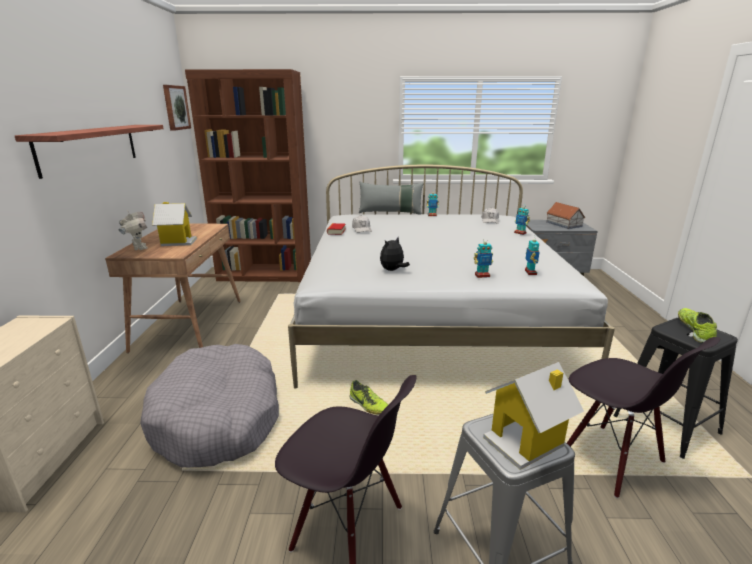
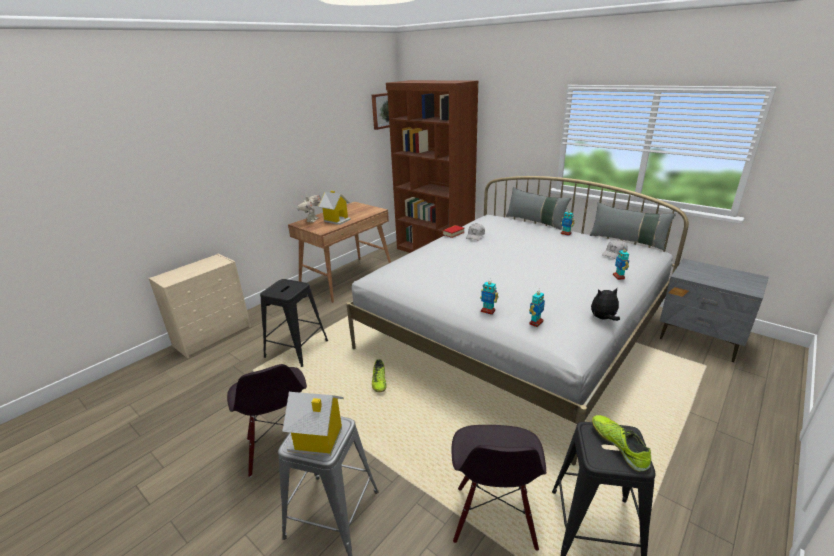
camera: 40 degrees right, 5 degrees up
shelf [15,125,164,179] -> none
grey dog bed [140,344,279,468] -> black stool [260,279,328,367]
plush toy [380,237,410,271] -> plush toy moved to [591,288,620,321]
toy house [546,202,586,229] -> none
shoe [678,308,717,343] -> shoe turned 75 degrees counterclockwise [592,415,651,472]
none -> grey pillow [590,202,676,250]

